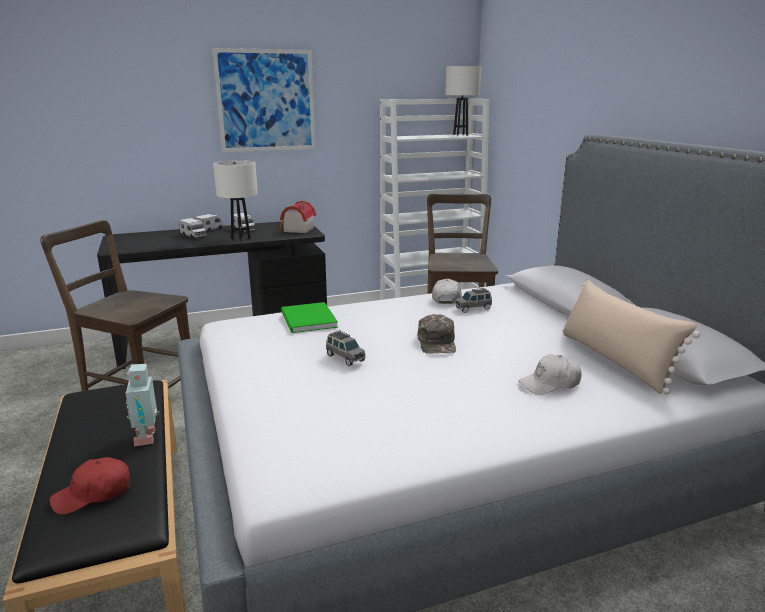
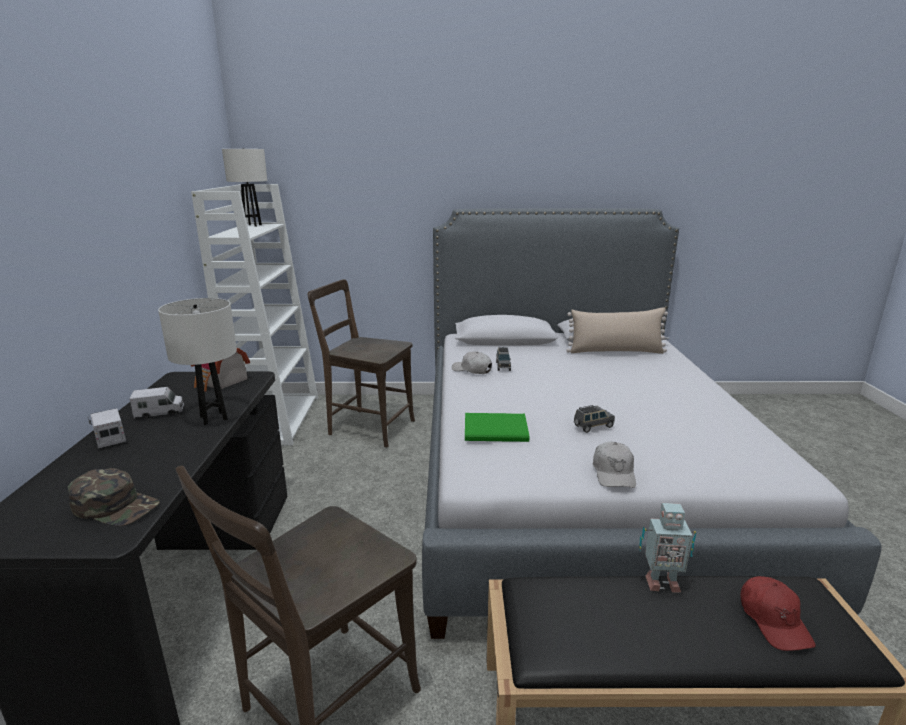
camera: 70 degrees left, 0 degrees up
toy truck [179,218,207,238] -> none
picture [212,48,315,152] -> none
green cap [418,314,456,354] -> green cap moved to [68,468,160,526]
white cap [518,355,582,395] -> white cap moved to [593,441,636,488]

